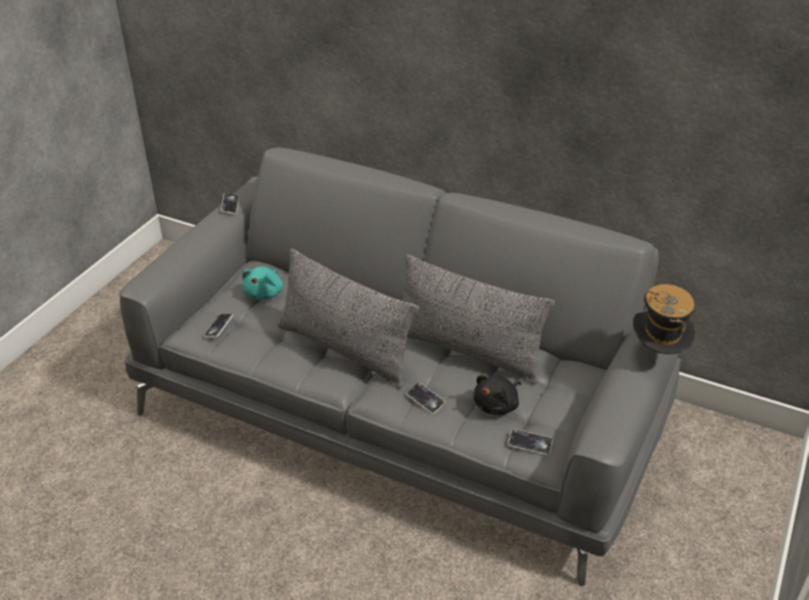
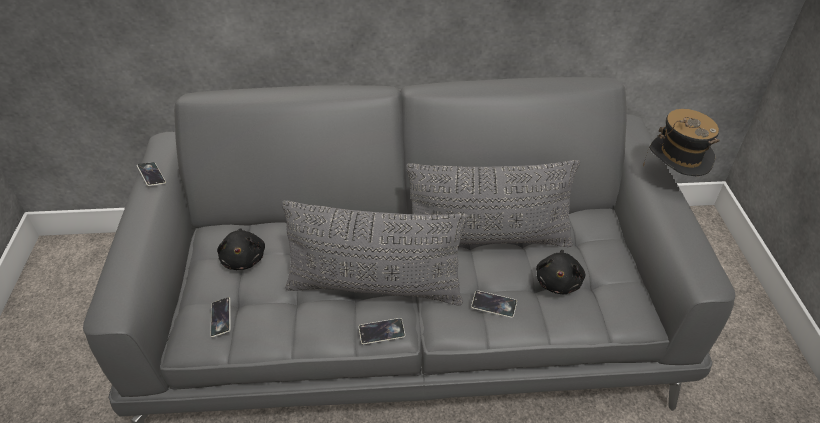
camera: 30 degrees left, 5 degrees up
turquoise plush toy [242,266,283,300] -> black plush toy [217,228,265,270]
phone [508,429,553,455] -> phone moved to [359,318,405,344]

